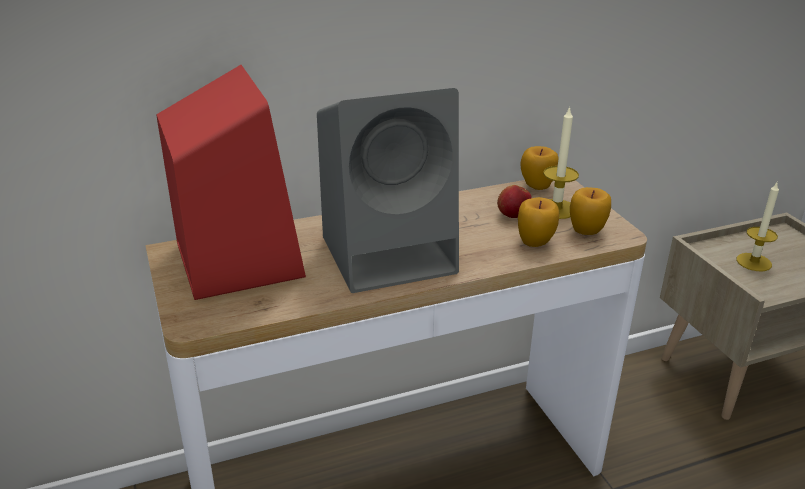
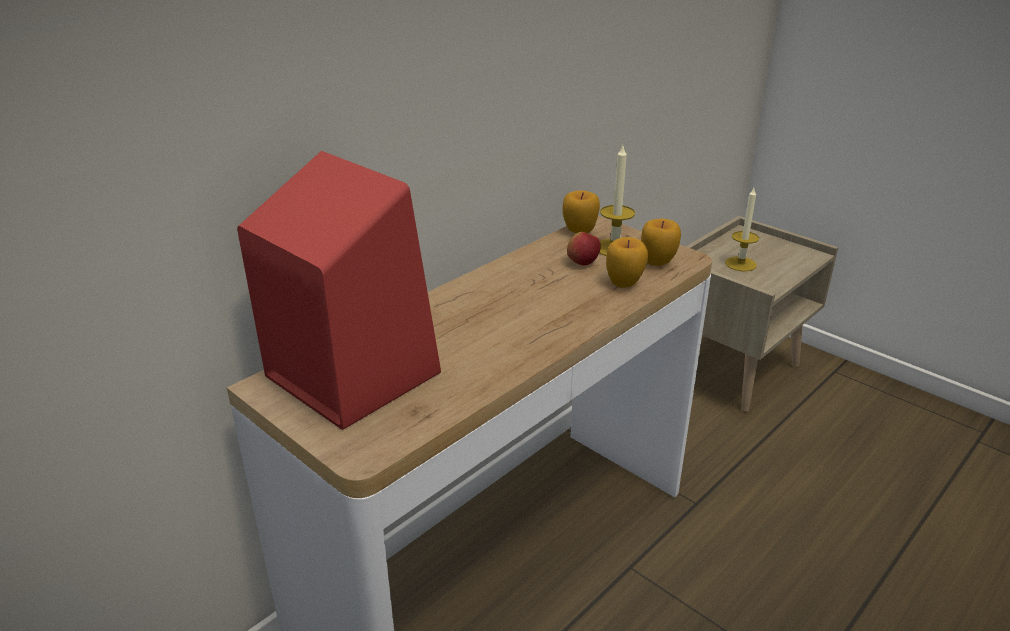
camera: 25 degrees left, 0 degrees up
grey speaker [317,88,459,293] -> none

